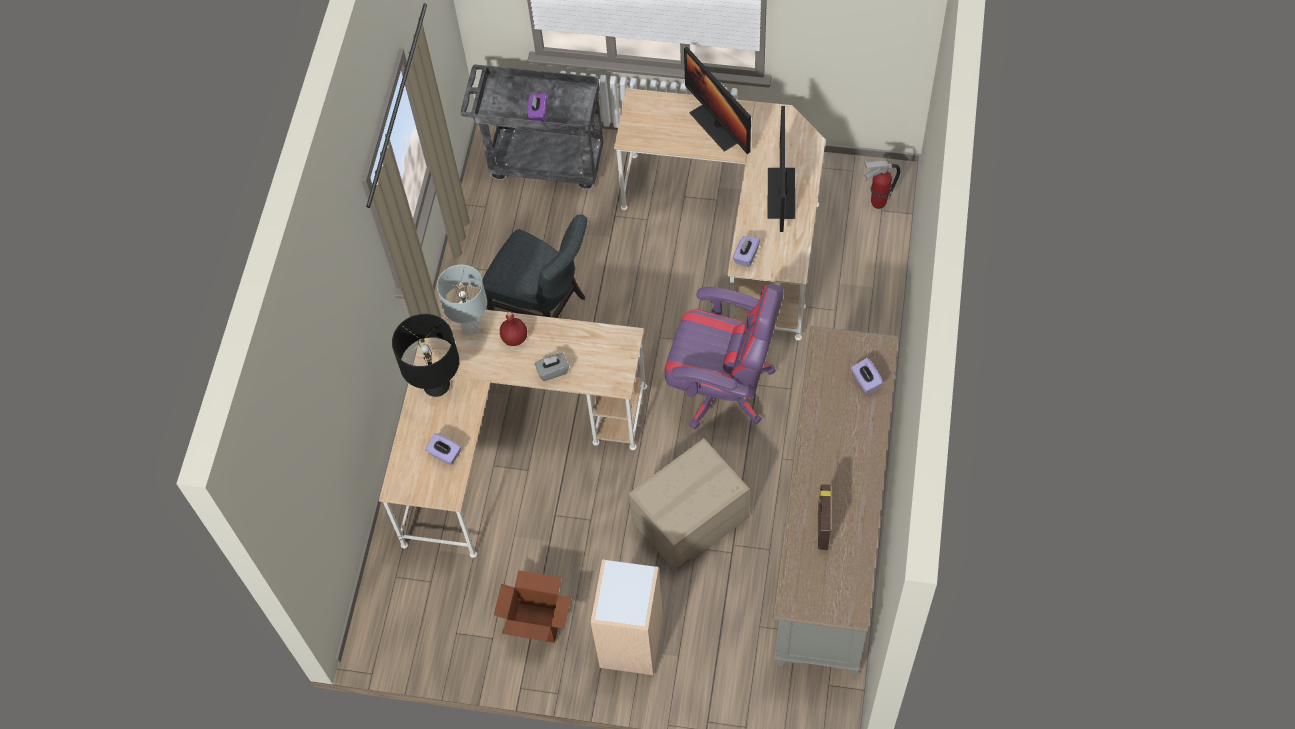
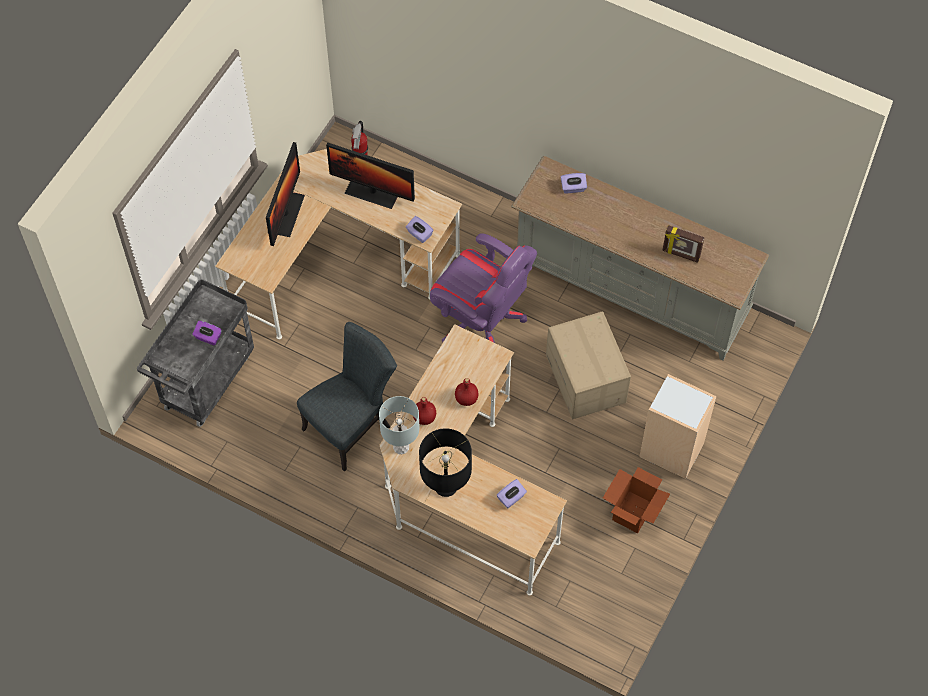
camera: 75 degrees left, 0 degrees up
grey tissue box [535,353,569,381] -> red bottle [455,378,478,406]
purple office chair [664,284,783,429] -> purple office chair turned 90 degrees clockwise [430,233,537,343]
monitor [684,47,751,154] -> monitor turned 60 degrees counterclockwise [266,142,305,246]

